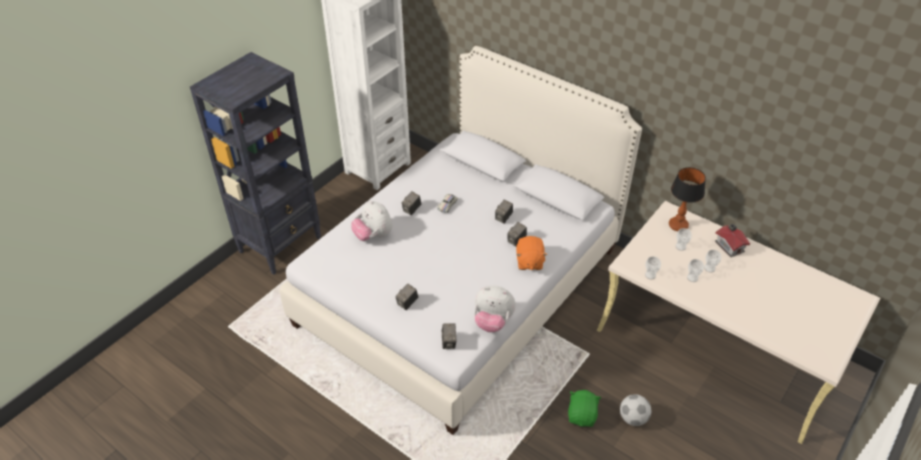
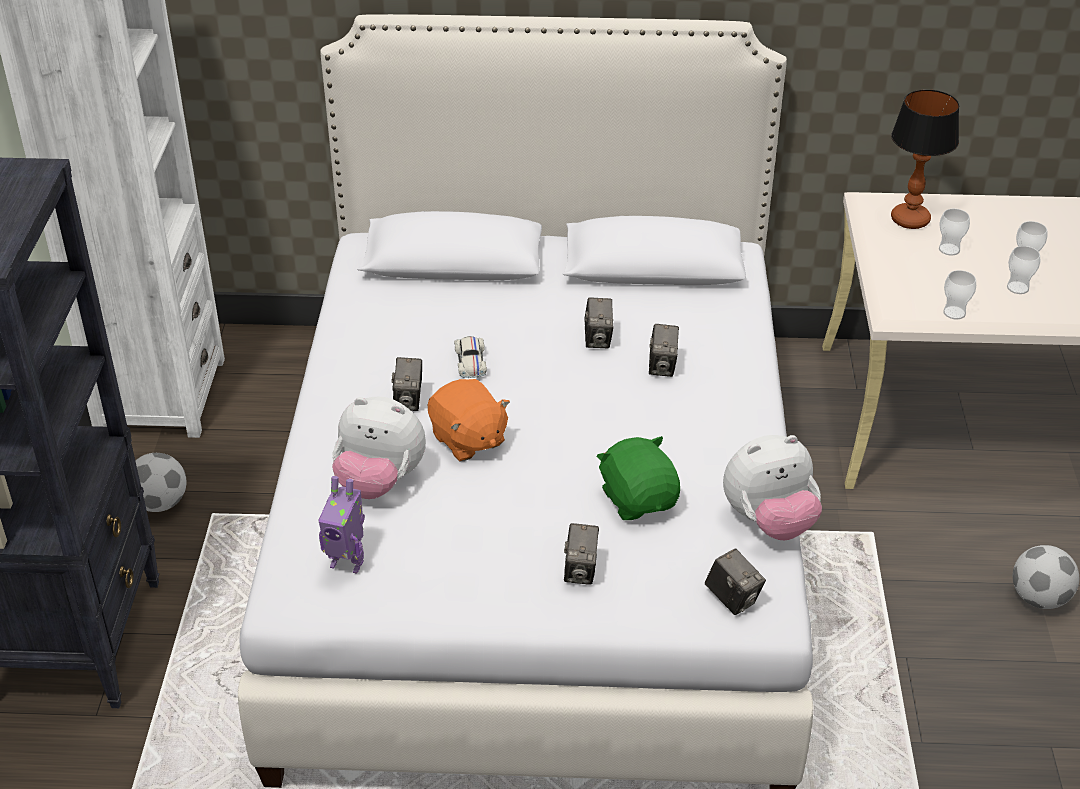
camera: 35 degrees left, 5 degrees down
orange plush toy [516,236,547,270] -> orange plush toy moved to [428,379,510,461]
green plush toy [568,390,601,427] -> green plush toy moved to [596,436,680,520]
toy house [715,224,750,257] -> none
none -> football [135,453,186,512]
none -> toy robot [318,476,365,574]

